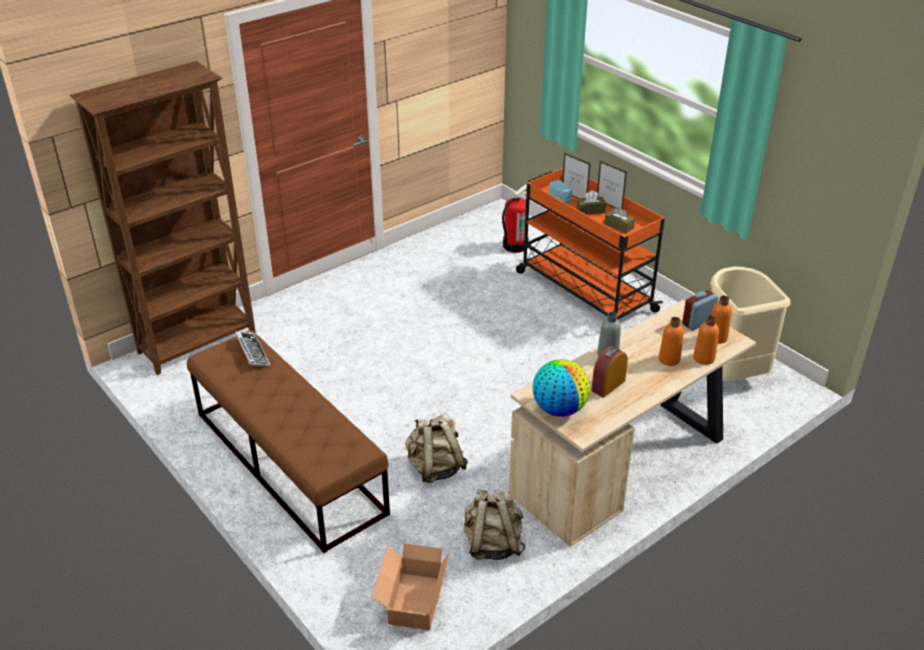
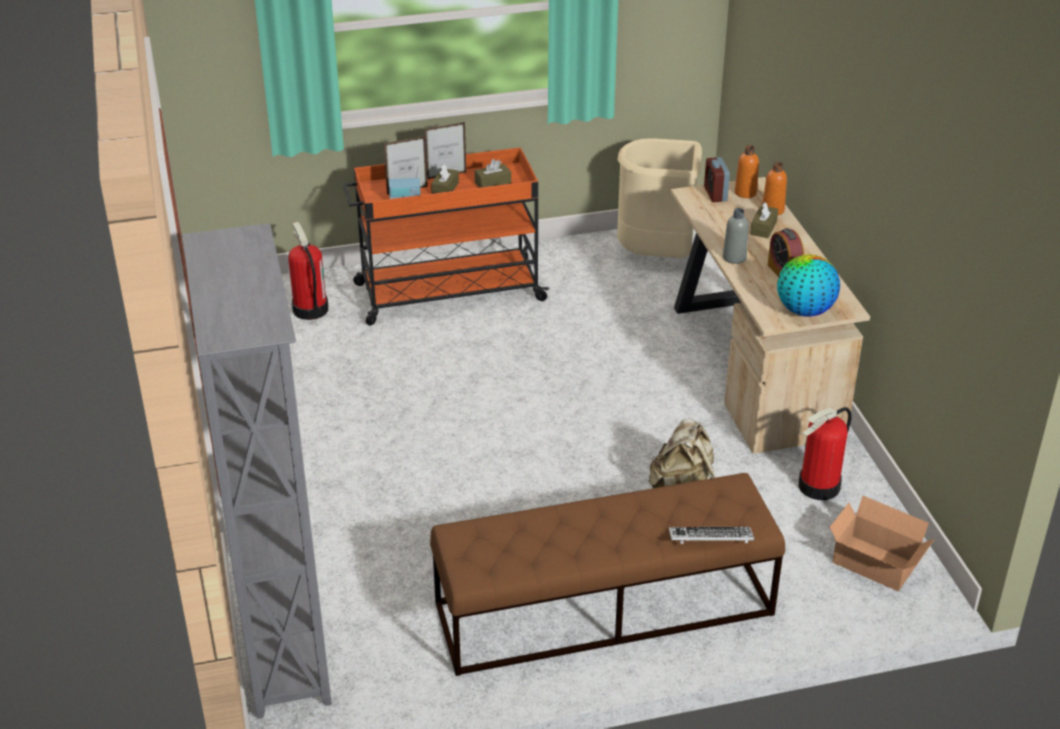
camera: 65 degrees left, 0 degrees up
brown bookcase [69,61,256,375] -> grey bookcase [182,223,332,719]
keyboard [235,332,271,366] -> keyboard moved to [669,527,754,544]
beige backpack [463,489,525,560] -> fire extinguisher [798,407,852,500]
orange bottle [659,317,684,366] -> brown tissue box [750,202,778,238]

